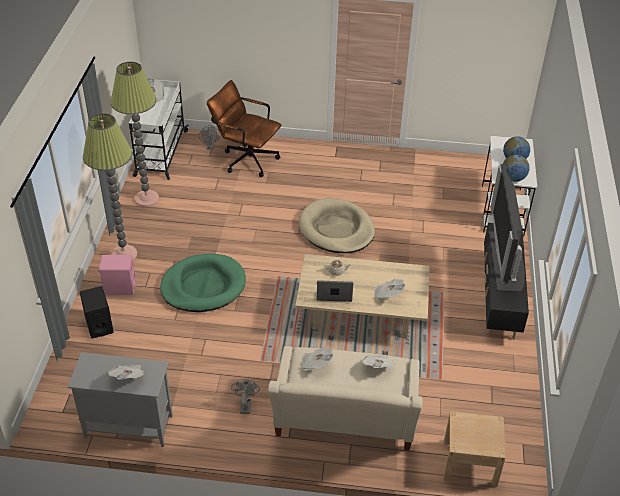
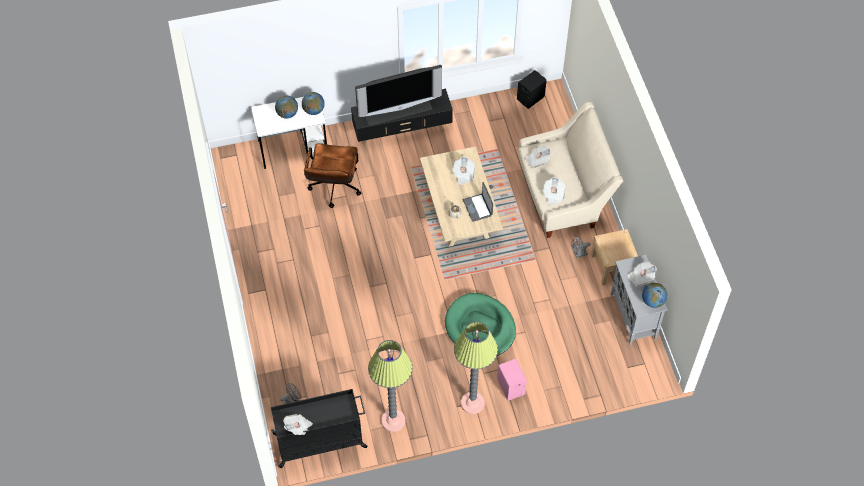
camera: 110 degrees left, 15 degrees up
black speaker [80,286,114,339] -> black speaker moved to [517,70,547,109]
white cart [129,80,189,180] -> black cart [271,389,367,468]
brown office chair [206,80,282,177] -> brown office chair moved to [304,143,361,208]
beige dog bed [299,198,375,253] -> none
beige nightstand [443,411,505,487] -> beige nightstand moved to [591,229,638,286]
none -> globe [642,283,667,308]

